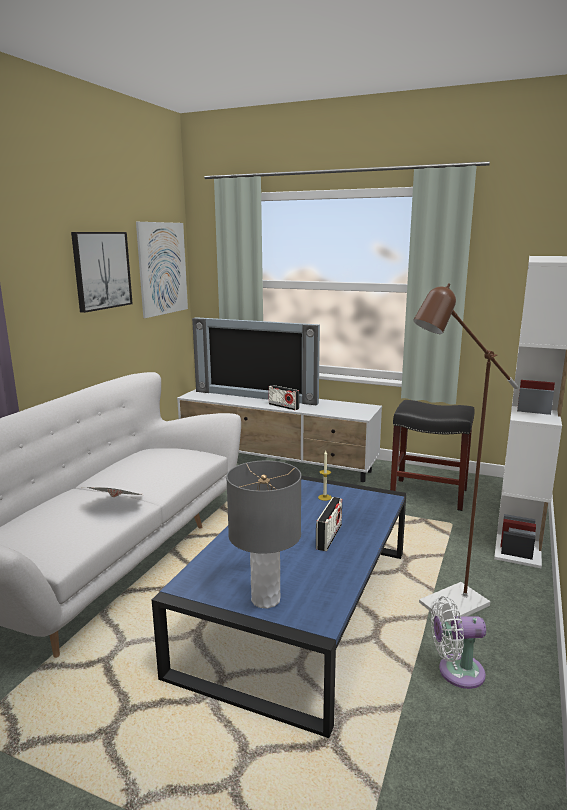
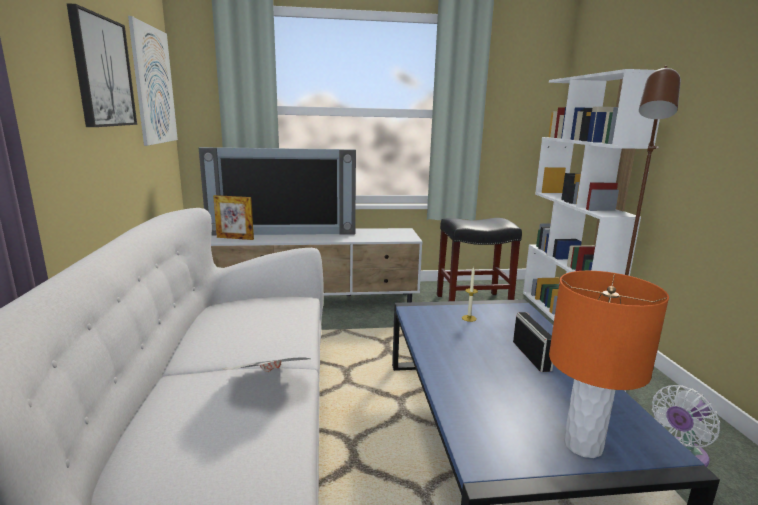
camera: 30 degrees left, 0 degrees up
grey table lamp [226,461,301,608] -> orange table lamp [549,271,669,458]
radio [269,385,299,410] -> none
none -> picture frame [213,195,254,240]

